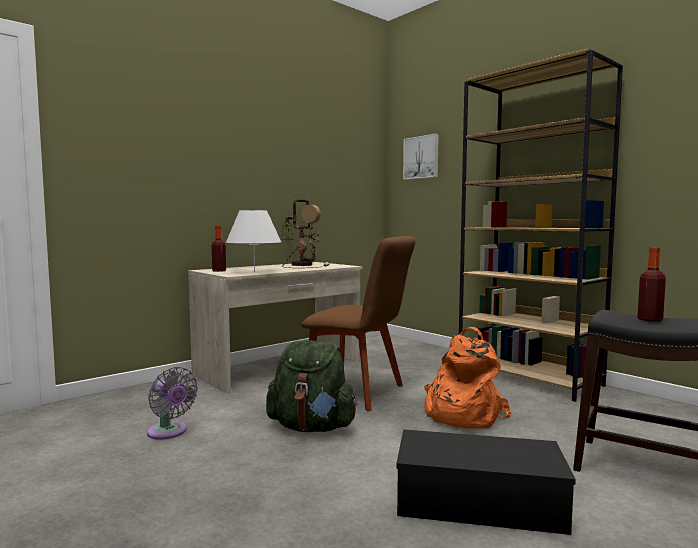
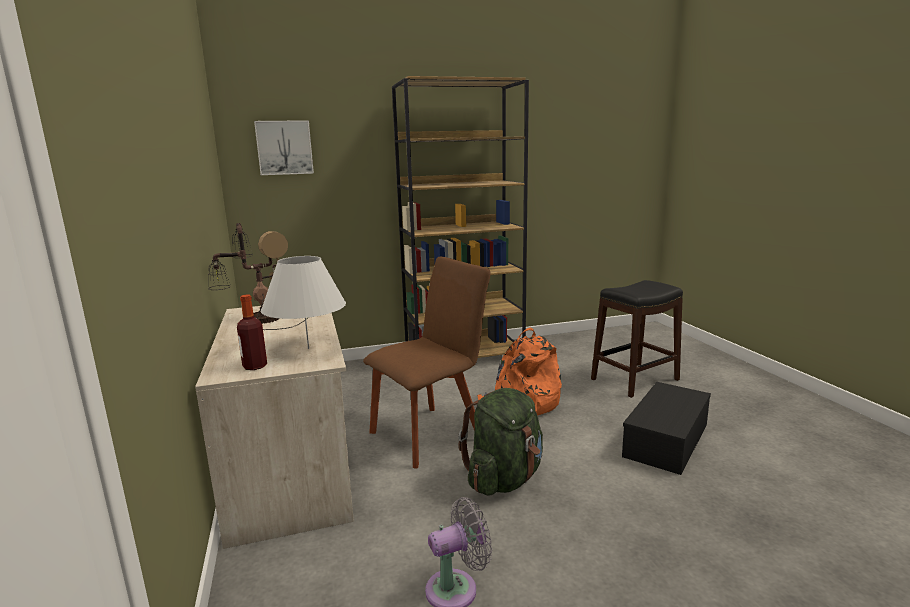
camera: 65 degrees left, 10 degrees up
bottle [637,247,666,322] -> none

